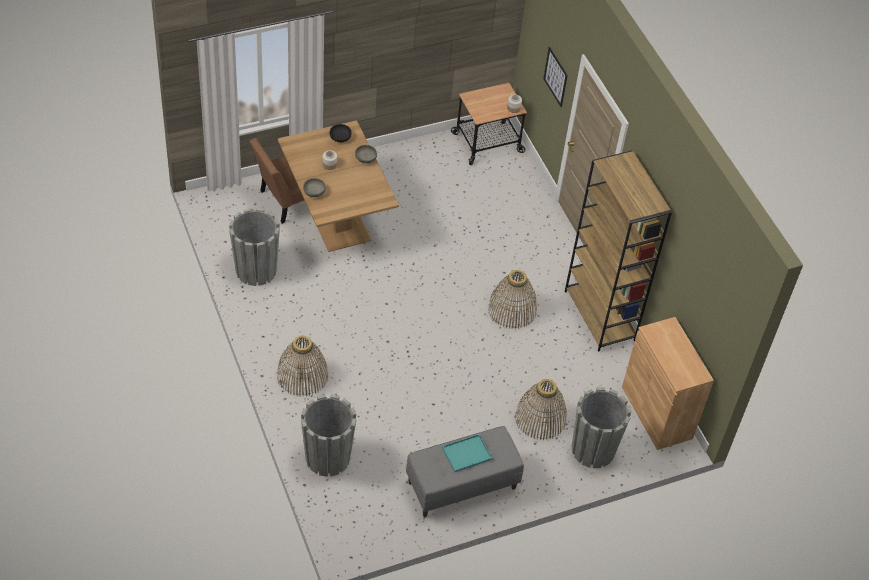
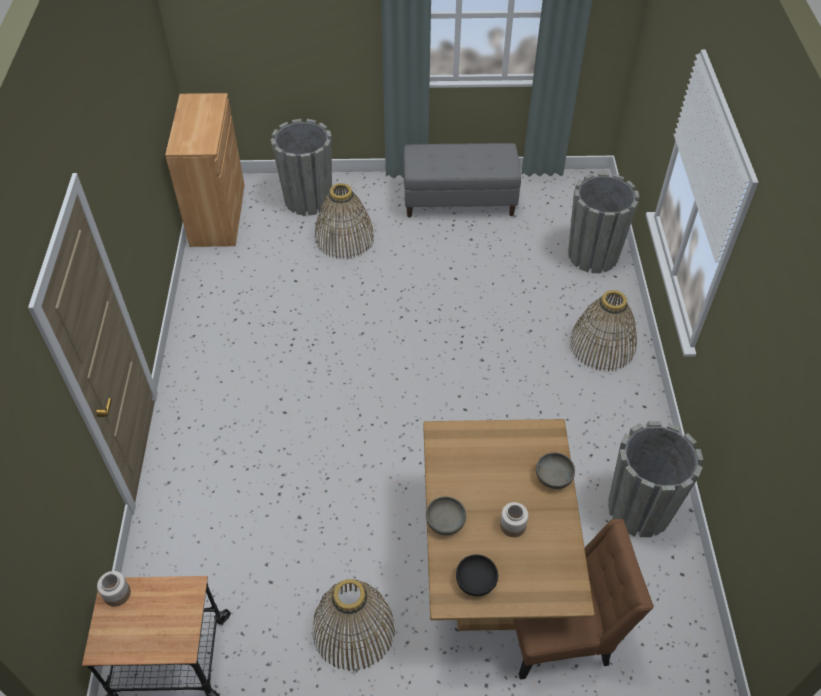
camera: 155 degrees left, 0 degrees up
turquoise tray [442,434,492,472] -> none
basket [488,270,537,329] -> basket moved to [312,579,395,671]
picture [544,47,568,107] -> none
brown bookcase [565,150,672,352] -> none

